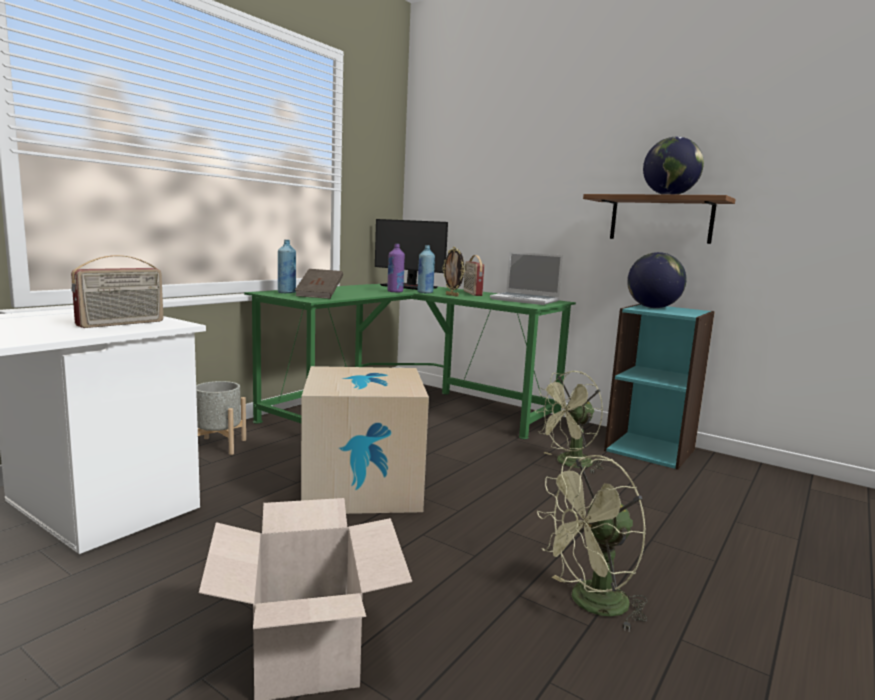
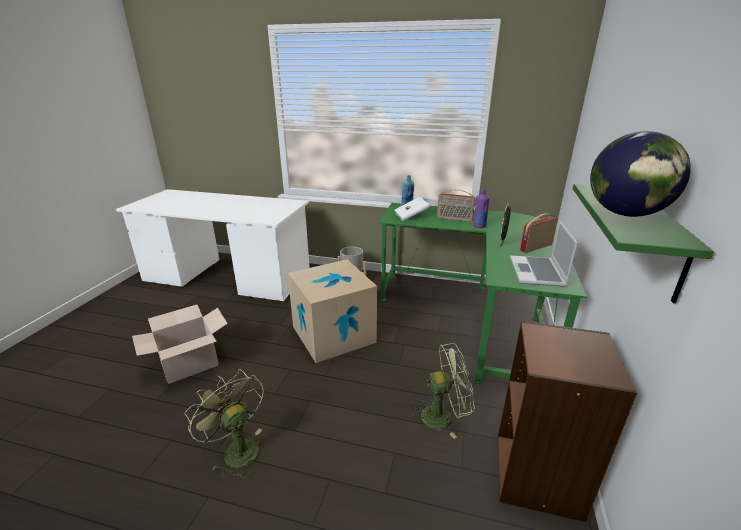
camera: 70 degrees right, 15 degrees up
radio [71,255,163,328] -> radio moved to [437,189,476,222]
brown book [295,269,343,299] -> white book [395,197,430,221]
monitor [375,219,448,290] -> none
blue bottle [417,245,435,293] -> none
green fan [534,371,604,473] -> green fan turned 135 degrees clockwise [411,343,475,439]
brown shelf [583,194,735,244] -> green shelf [573,184,714,303]
turquoise bookcase [604,304,715,470] -> brown bookcase [498,321,637,522]
globe [627,252,687,308] -> none

